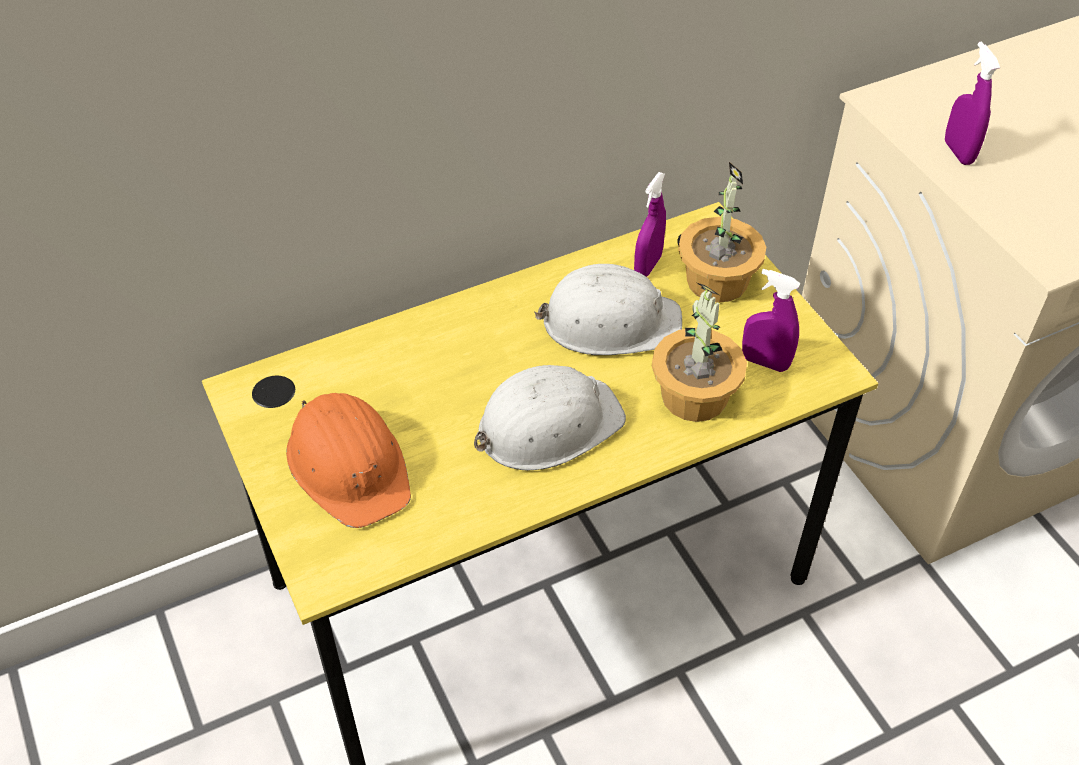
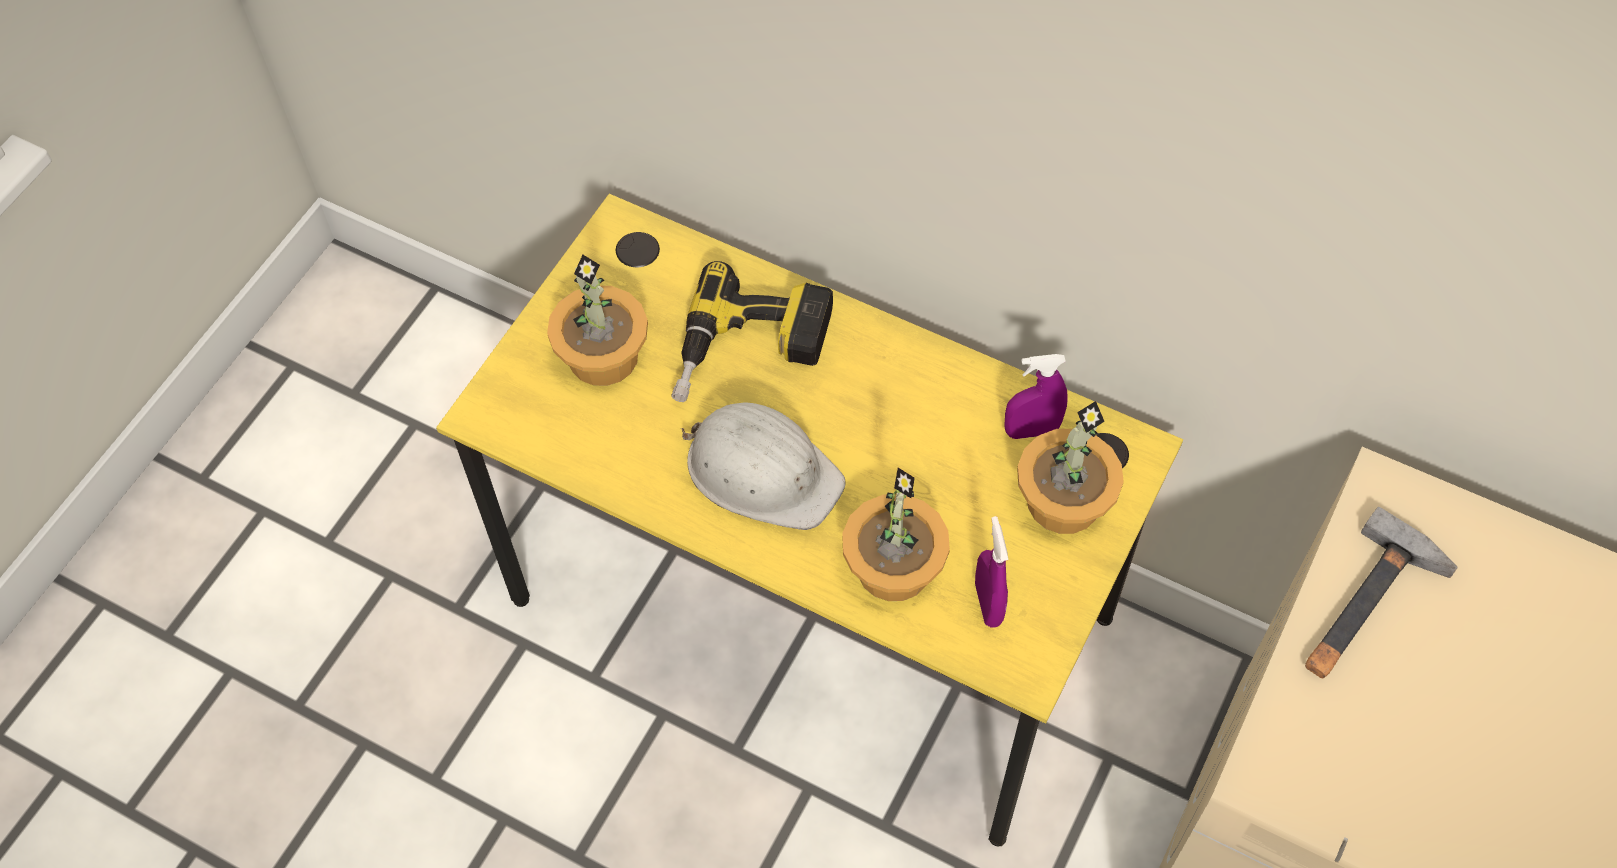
camera: 55 degrees right, 10 degrees up
orange hard hat [286,393,411,528] -> potted plant [547,255,648,386]
white hard hat [534,264,682,355] -> none
purple spray bottle [945,42,1000,165] -> hammer [1305,507,1457,678]
none -> power drill [671,261,833,402]

